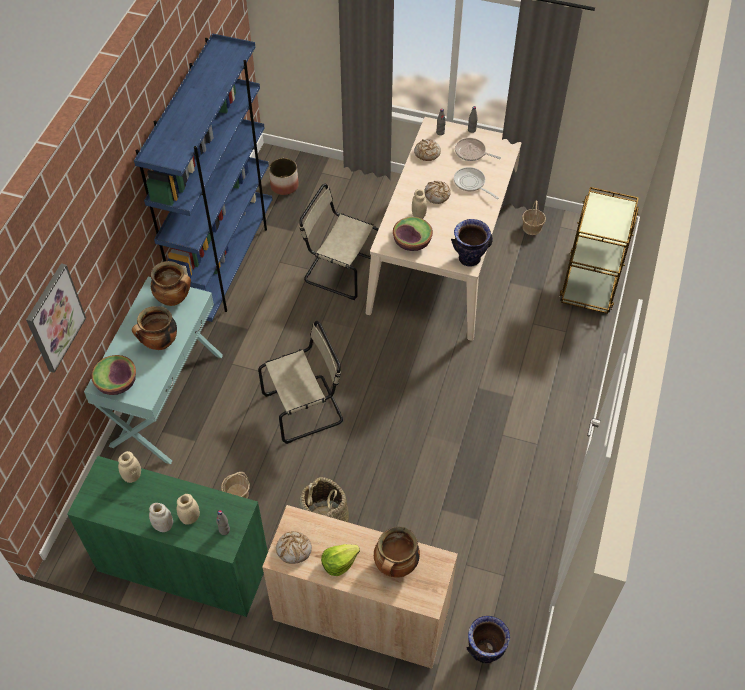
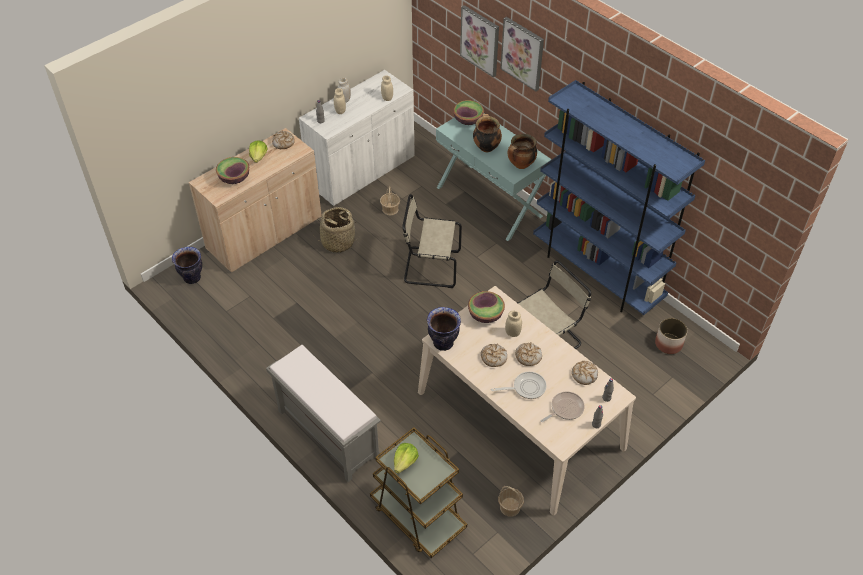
camera: 120 degrees right, 5 degrees down
green cabinet [67,456,268,617] -> white cabinet [299,70,415,206]
beige chair [258,321,343,444] -> beige chair turned 90 degrees clockwise [402,194,462,288]
cooking pot [374,526,420,578] -> bowl [216,157,249,184]
none -> grey bench [266,345,381,482]
none -> lettuce [394,443,419,474]
none -> bread [481,343,507,367]
none -> picture [500,17,544,91]

